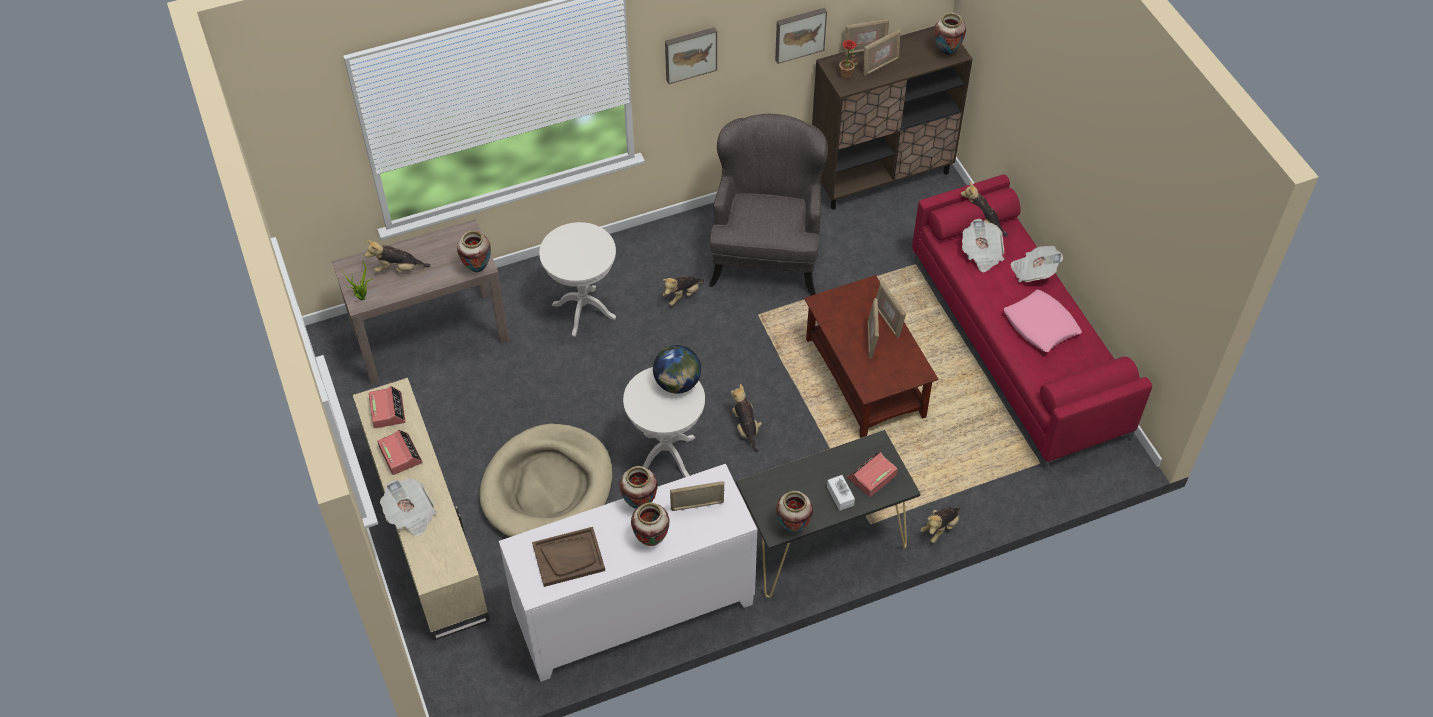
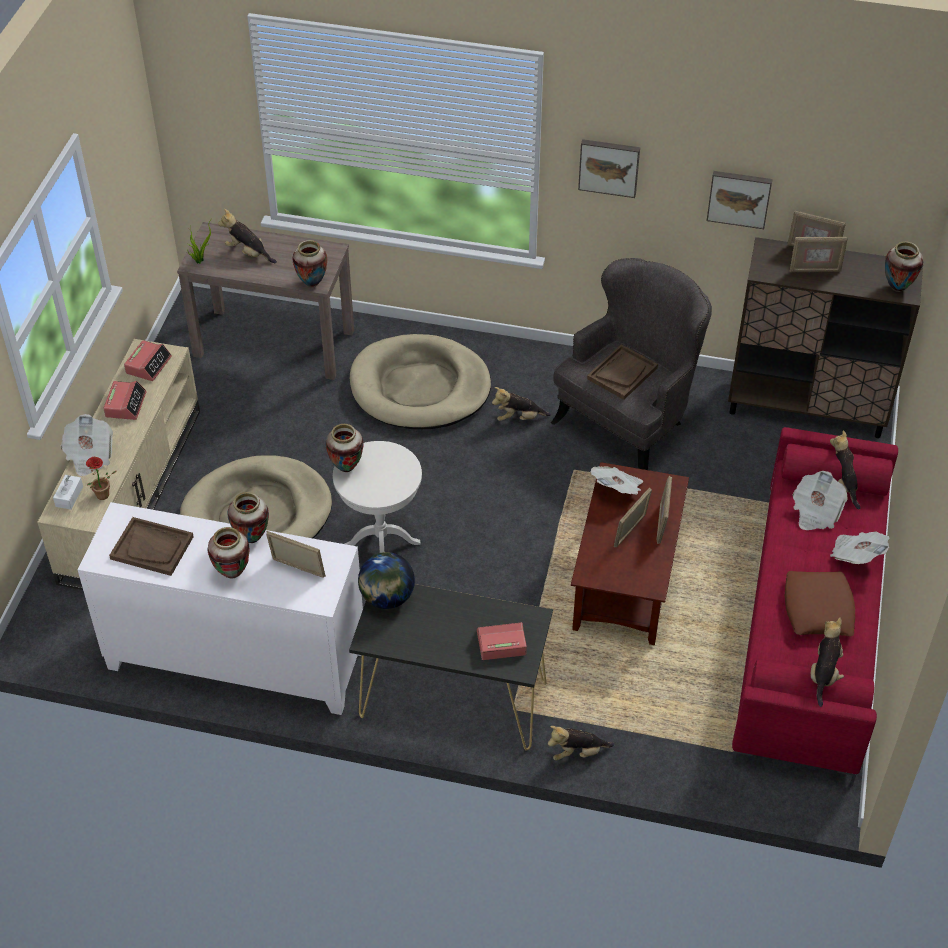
camera: 35 degrees right, 5 degrees down
white side table [539,222,616,337] -> beige dog bed [350,334,491,429]
globe [653,345,701,394] -> globe moved to [358,552,415,609]
plush toy [731,384,762,452] -> plush toy moved to [811,618,844,707]
vase [776,491,813,533] -> vase moved to [325,424,364,472]
white tissue box [827,475,855,511] -> white tissue box moved to [53,475,83,510]
potted plant [839,40,858,79] -> potted plant moved to [86,456,116,500]
pink pillow [1003,289,1082,352] -> brown pillow [785,571,855,637]
none -> brown tray [587,344,658,400]
none -> newspaper [591,466,643,495]

